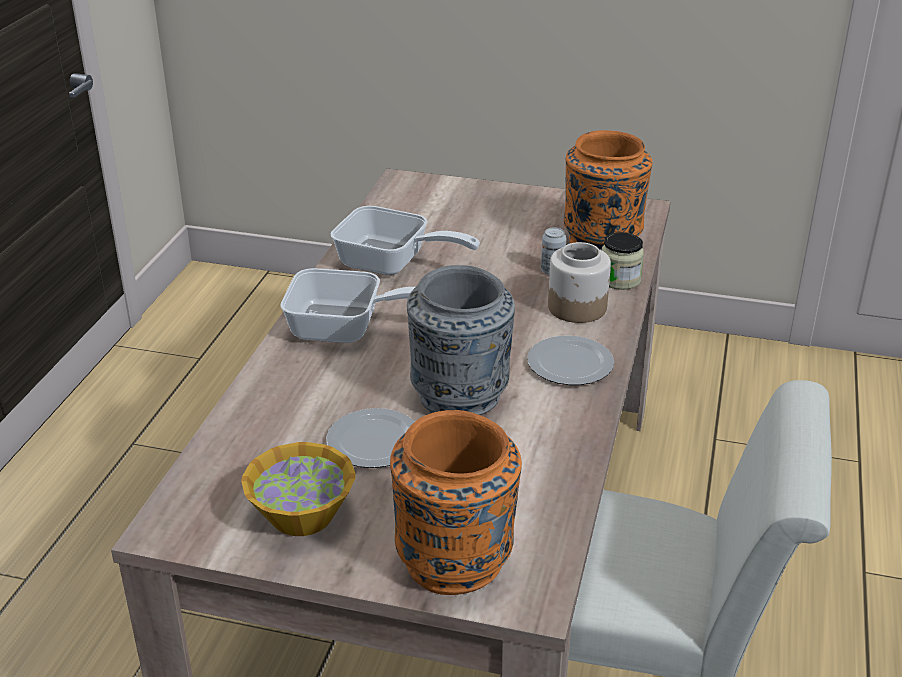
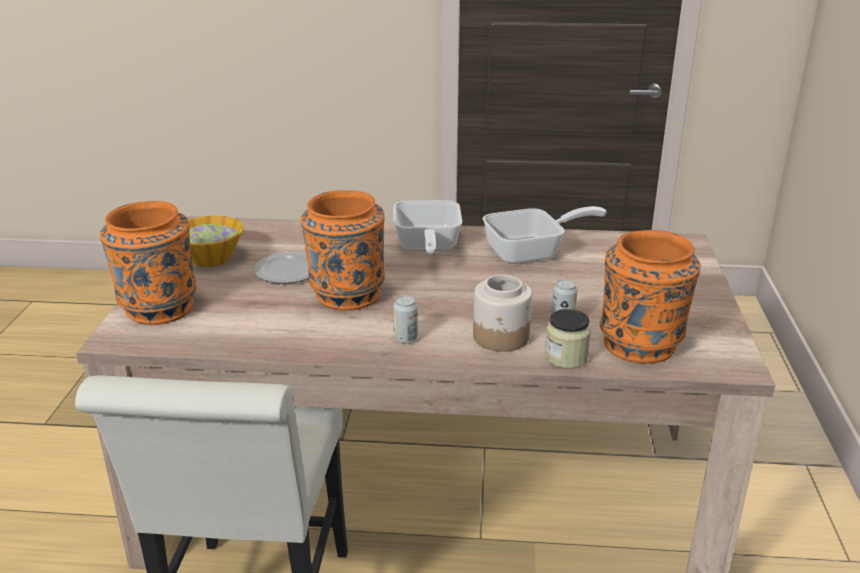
camera: 80 degrees right, 5 degrees down
frying pan [330,206,480,275] -> frying pan turned 120 degrees counterclockwise [483,206,607,264]
grey vase [407,265,515,415] -> orange vase [301,190,385,311]
plate [527,336,614,385] -> can [393,296,418,344]

